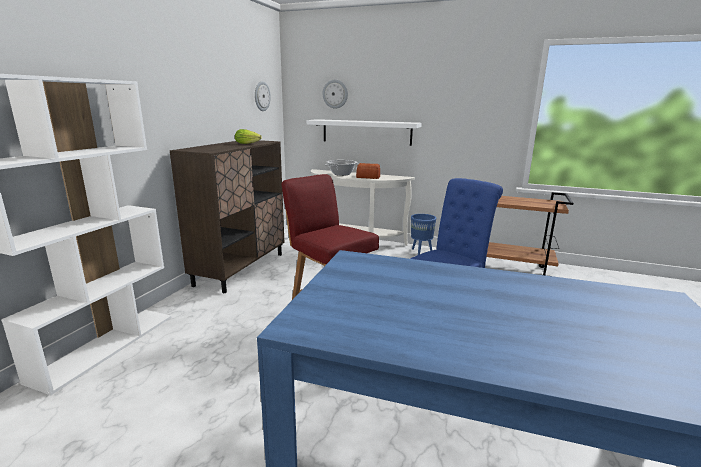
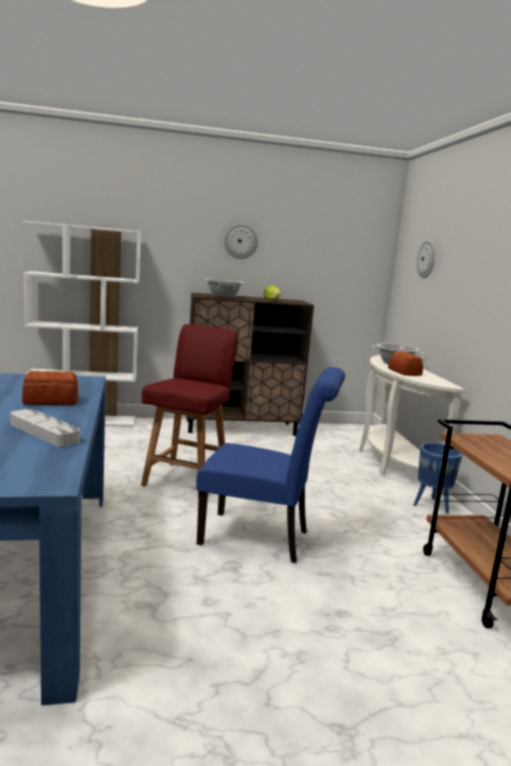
camera: 60 degrees right, 5 degrees down
wall clock [255,81,271,111] -> wall clock moved to [224,223,258,259]
white shelf [307,119,422,146] -> none
none -> grey tray [10,409,80,447]
none -> bread [22,371,78,406]
none -> cooking pot [205,279,245,298]

